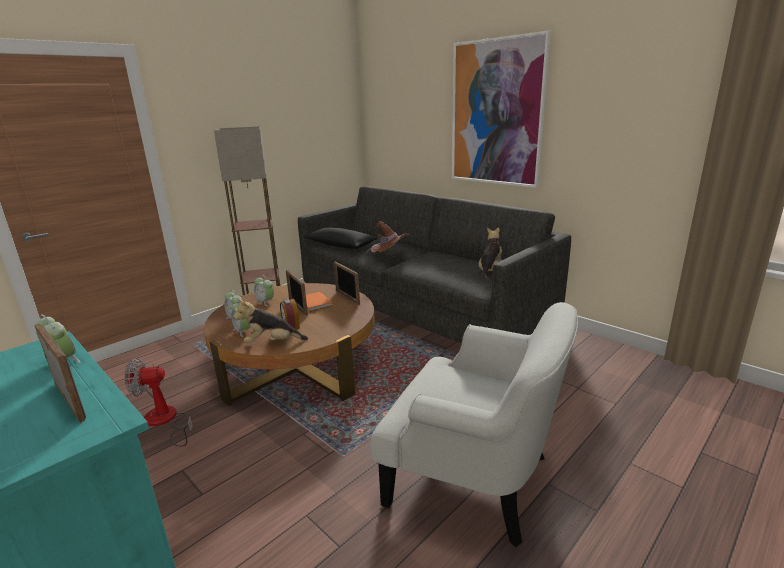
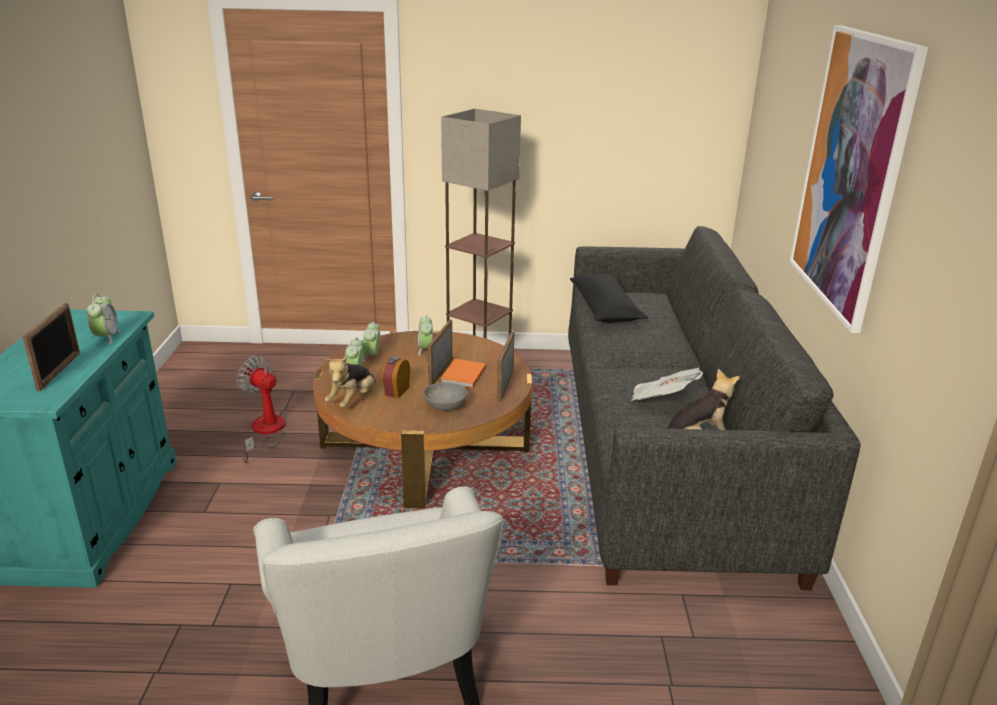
camera: 45 degrees right, 5 degrees up
plush toy [233,299,308,343] -> plush toy turned 105 degrees counterclockwise [325,356,376,408]
brown hat [364,221,410,255] -> none
none -> grey bowl [423,382,468,411]
none -> newspaper [631,368,703,401]

